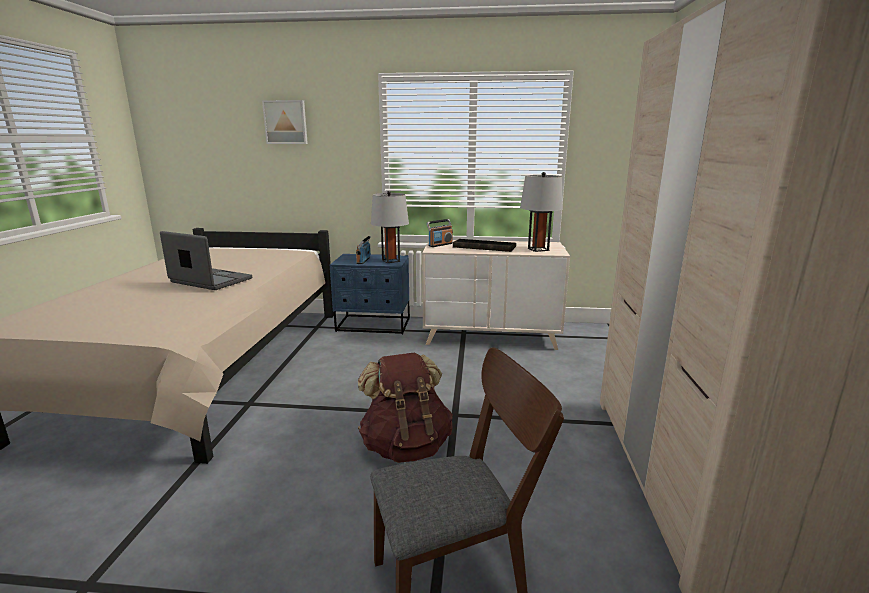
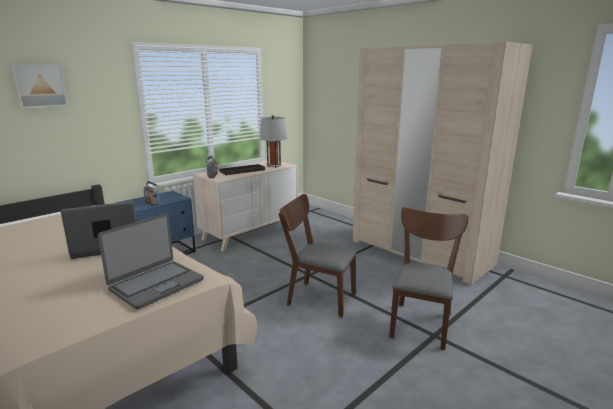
camera: 50 degrees left, 0 degrees up
brown backpack [358,352,453,463] -> brown chair [279,194,357,317]
grey table lamp [371,191,409,263] -> none
none -> laptop [98,213,204,309]

